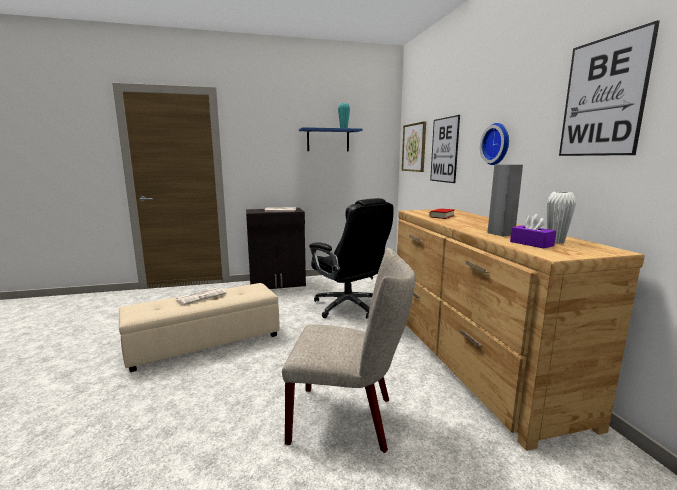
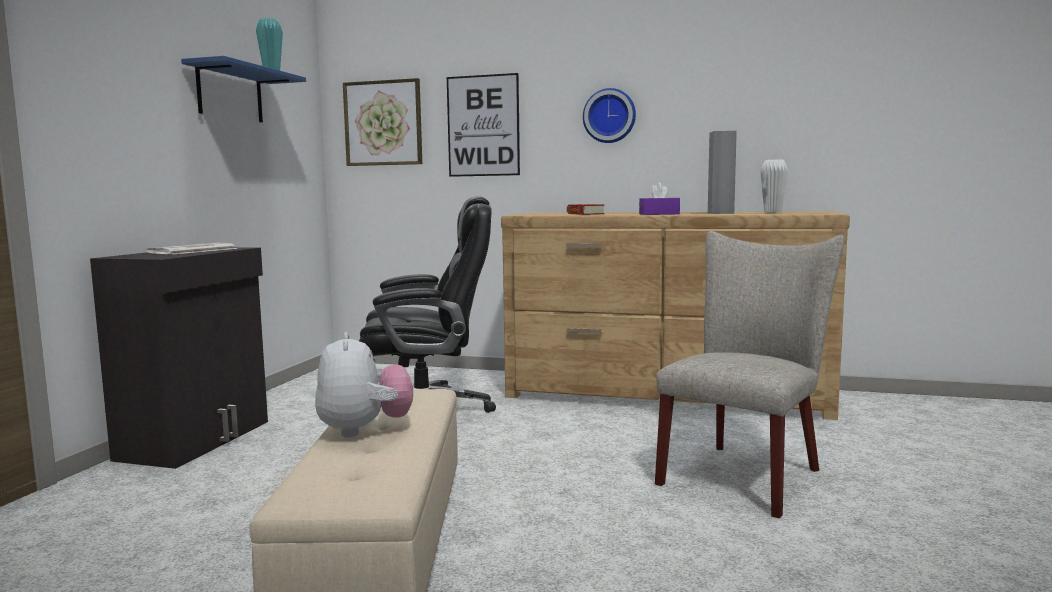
camera: 60 degrees left, 5 degrees down
newspaper [176,287,226,305] -> plush toy [315,332,413,438]
purple tissue box [510,214,556,249] -> purple tissue box moved to [639,182,680,215]
picture [559,20,660,156] -> none

